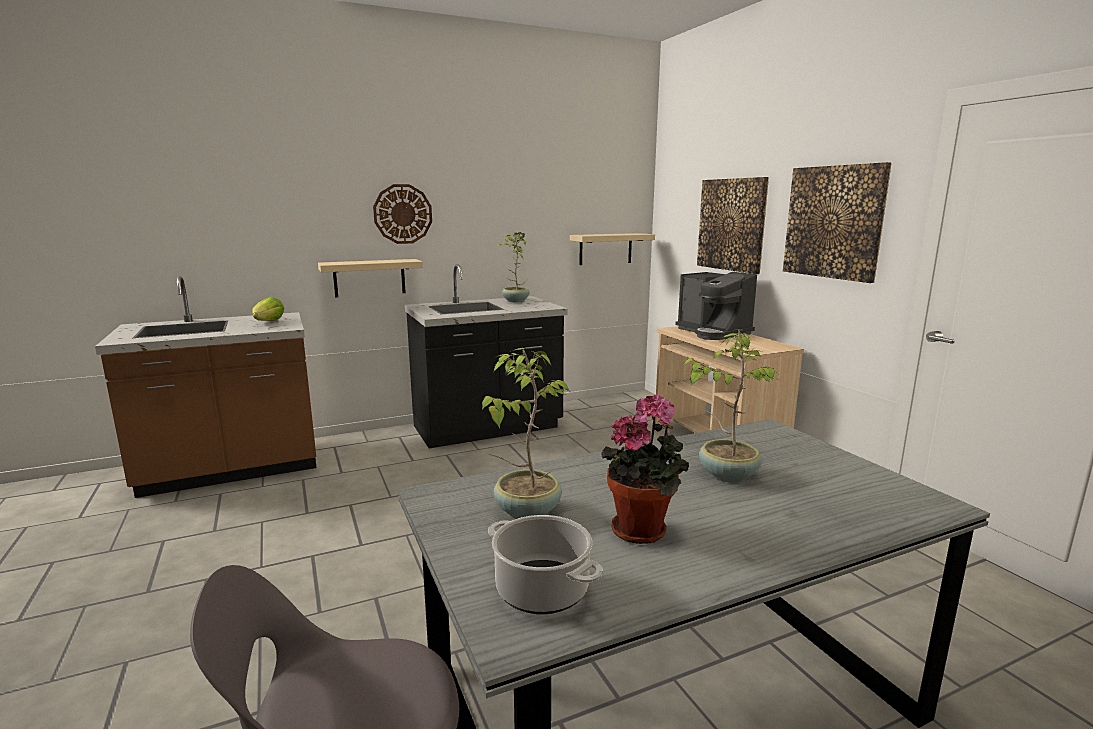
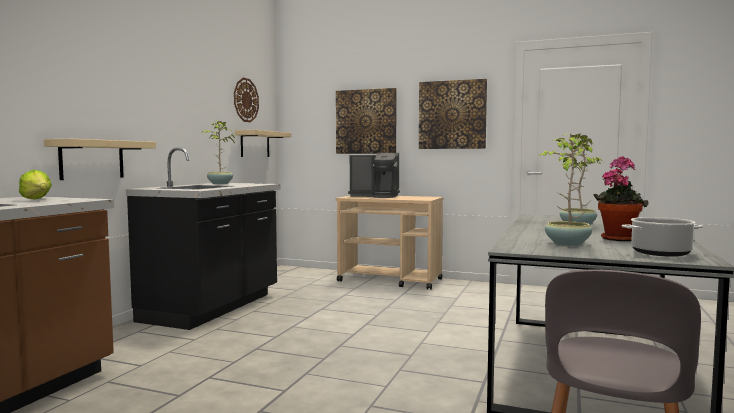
camera: 45 degrees left, 10 degrees down
wall clock [373,184,432,244] -> wall clock moved to [234,78,259,122]

